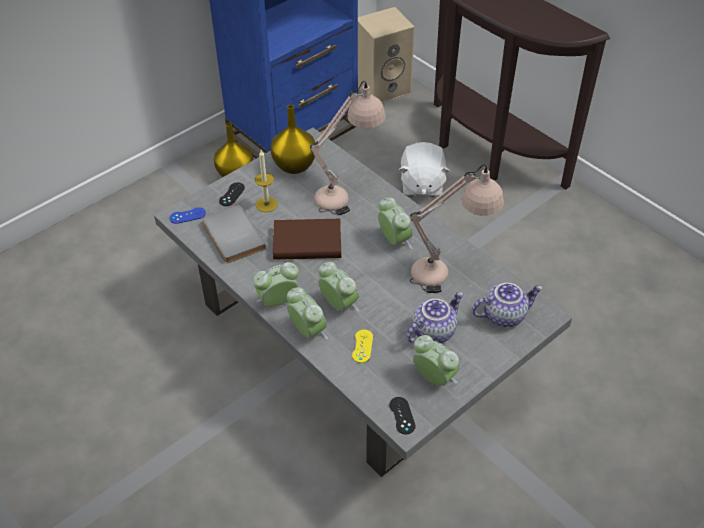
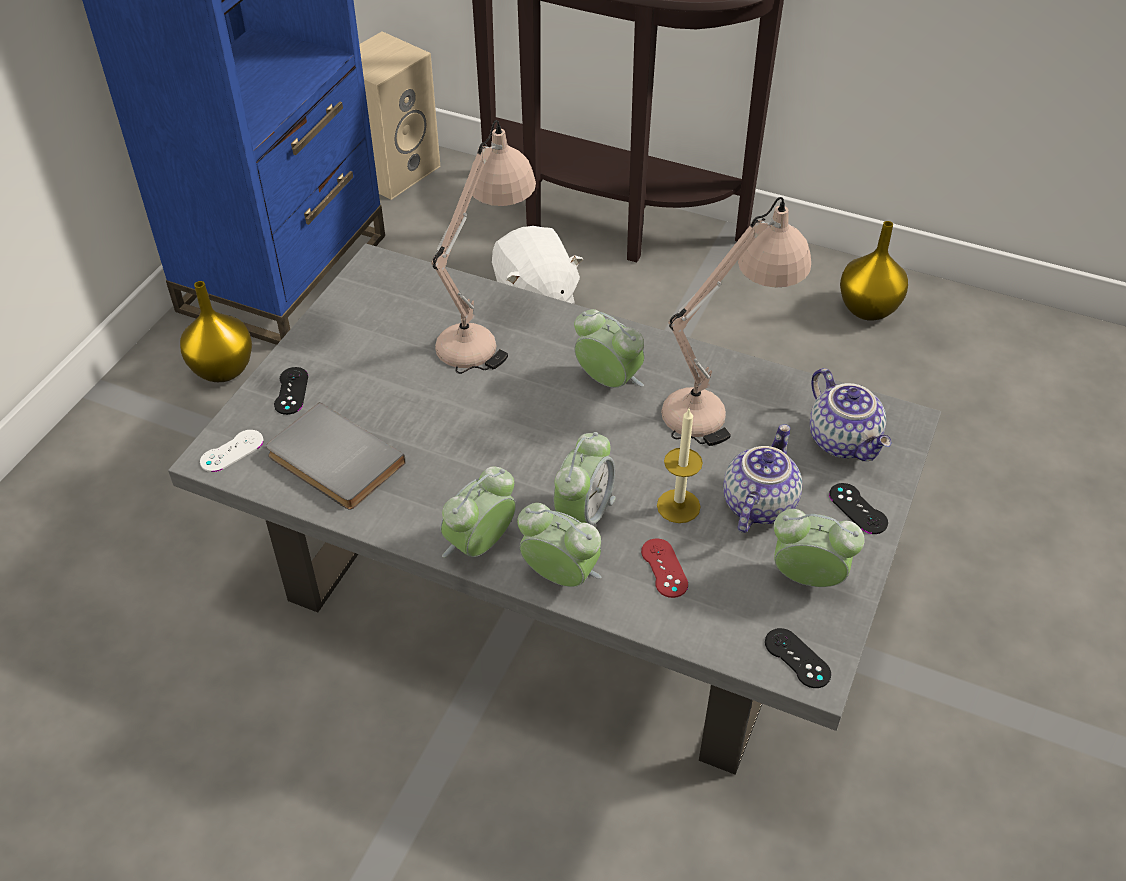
camera: 25 degrees left, 0 degrees up
blue game controller [169,207,206,224] -> white game controller [200,430,263,472]
candle [255,150,278,212] -> candle moved to [657,409,703,523]
yellow vase [271,105,315,174] -> yellow vase moved to [840,221,908,321]
brown book [273,219,341,260] -> none
alarm clock [318,262,360,312] -> alarm clock turned 90 degrees clockwise [554,432,616,525]
yellow game controller [352,330,373,363] -> red game controller [641,538,688,598]
teapot [472,283,543,327] -> teapot turned 105 degrees clockwise [810,368,891,461]
none -> black game controller [829,483,888,534]

